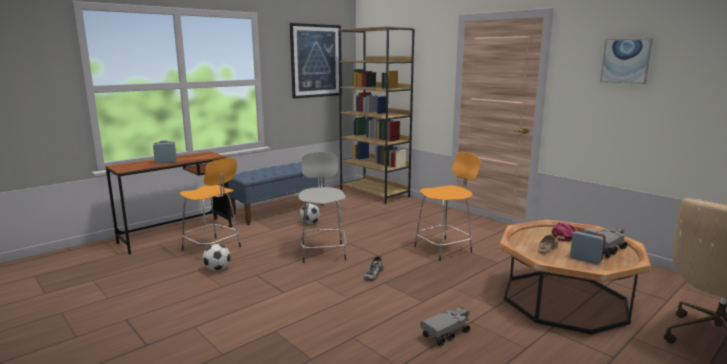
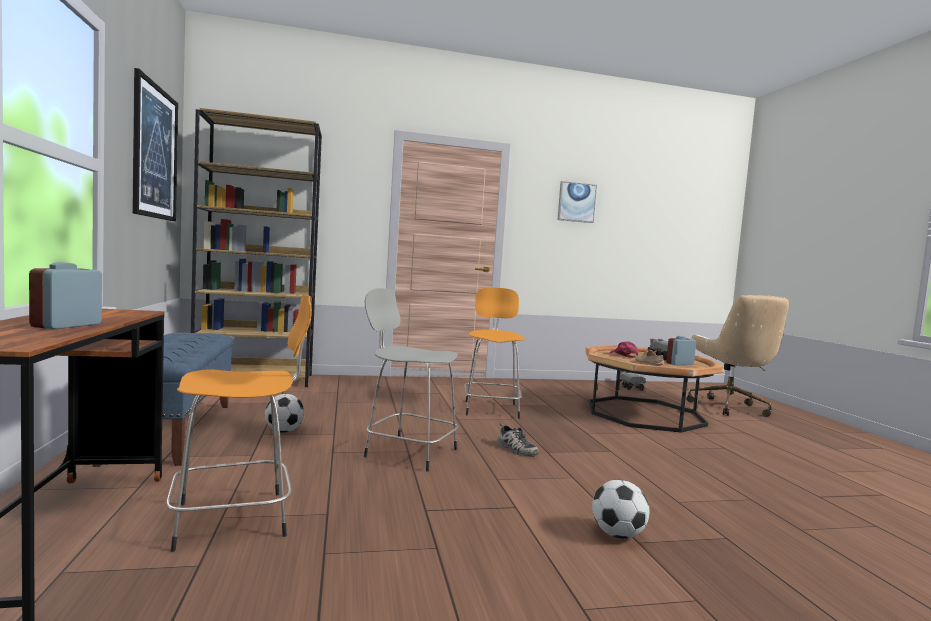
camera: 60 degrees left, 10 degrees down
football [203,244,231,271] -> football moved to [592,480,649,538]
toy truck [420,307,470,346] -> toy truck moved to [619,371,646,390]

